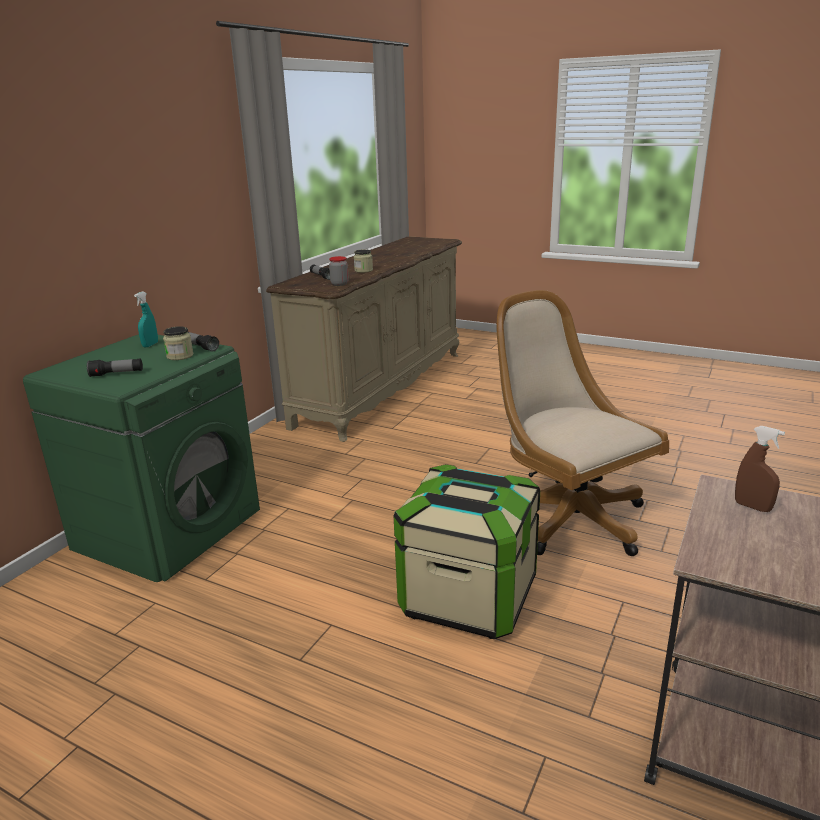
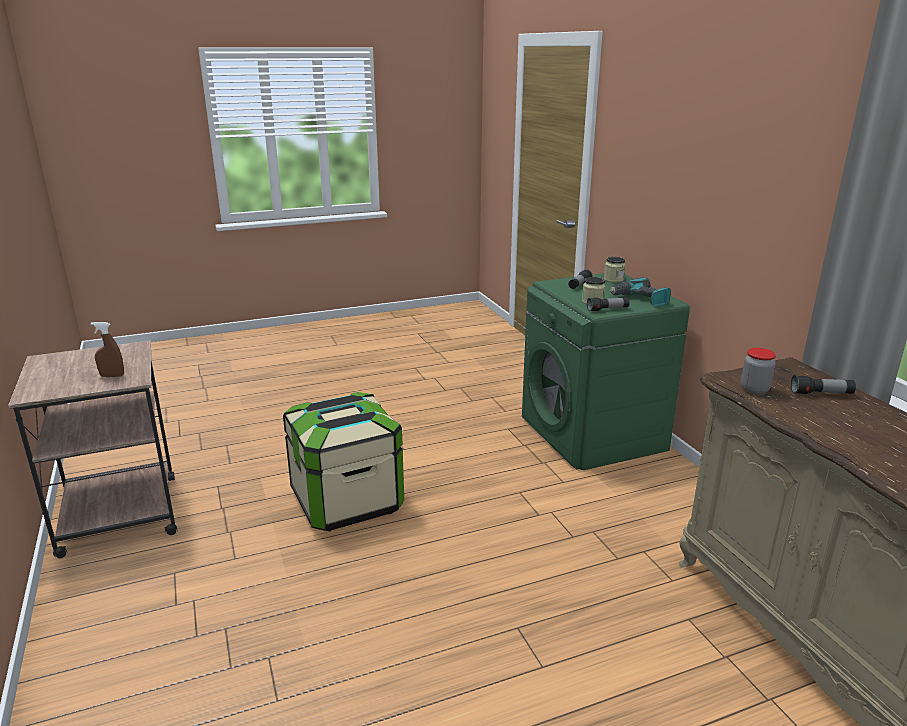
camera: 130 degrees right, 0 degrees up
turquoise spray bottle [134,291,158,348] -> power drill [608,277,671,307]
jar [354,249,373,273] -> jar moved to [604,257,626,283]
office chair [497,290,669,556] -> none

